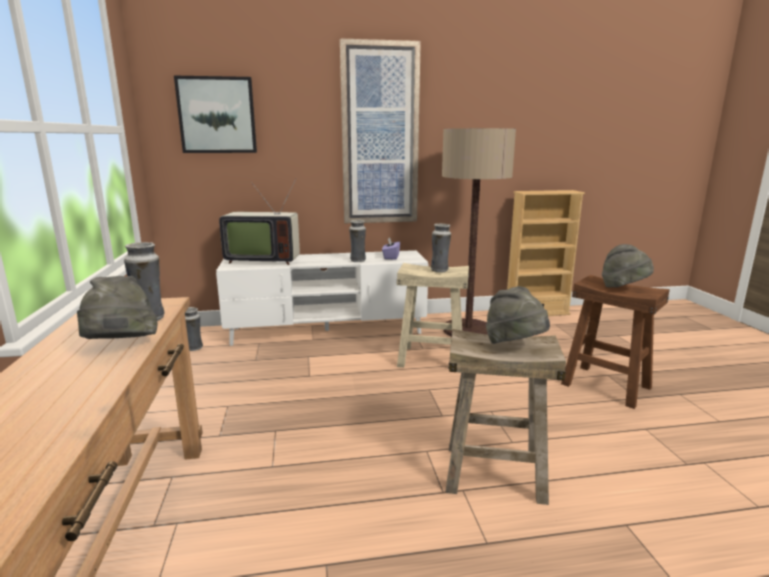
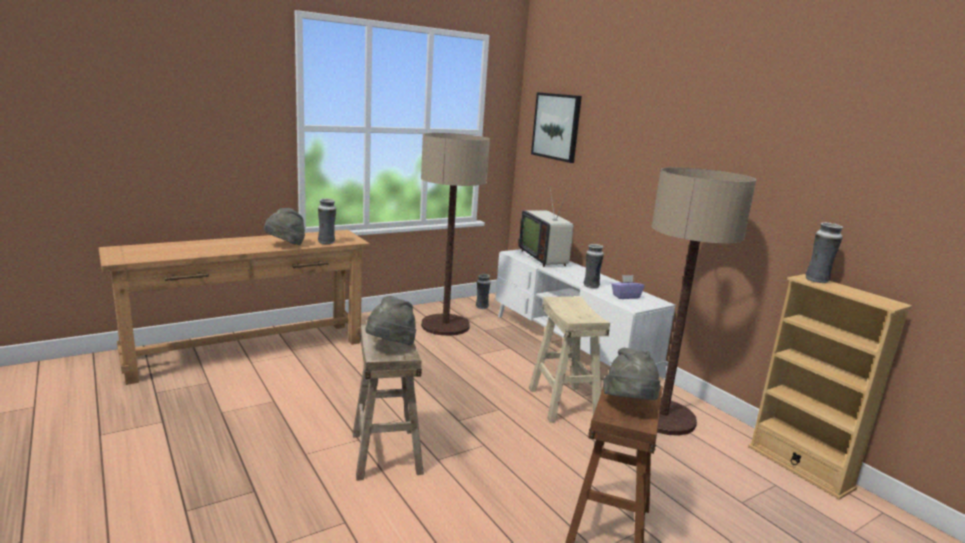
camera: 65 degrees right, 0 degrees up
picture [340,38,421,223] -> none
vase [431,223,451,273] -> vase moved to [805,222,843,283]
none -> floor lamp [421,133,490,336]

